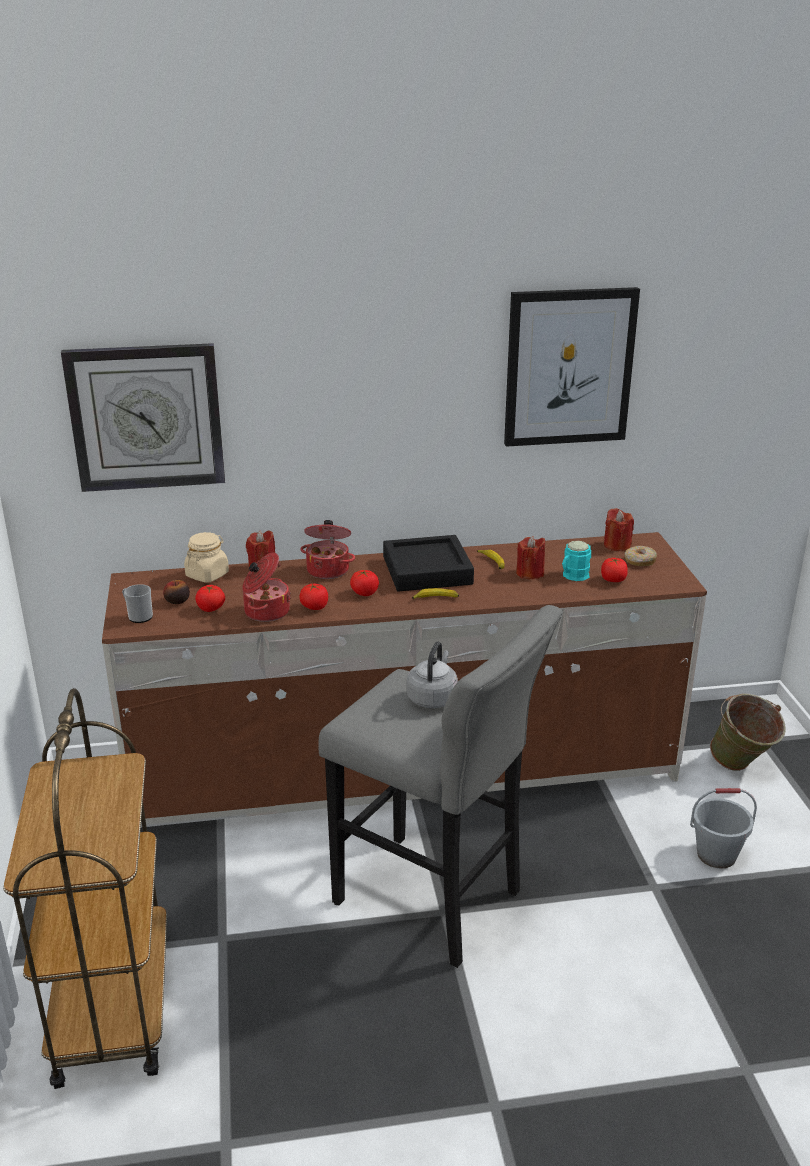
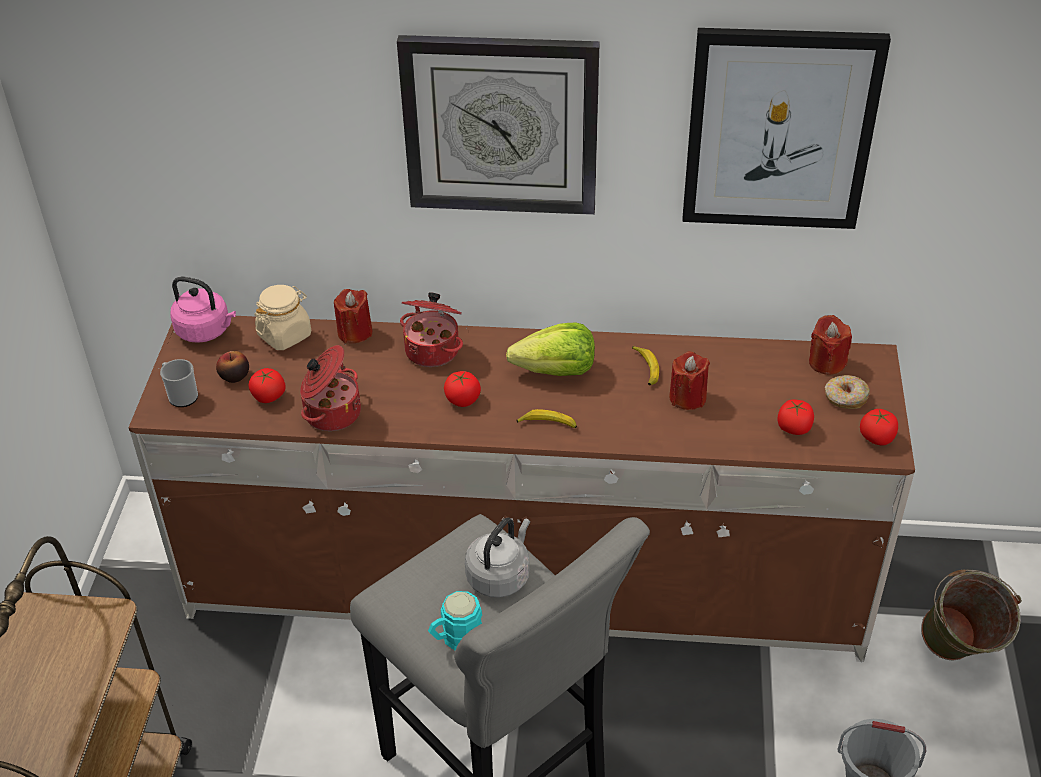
camera: 15 degrees right, 15 degrees up
wall clock [61,343,225,492] -> wall clock moved to [397,35,600,215]
tomato [299,584,328,610] -> tomato moved to [860,409,898,445]
black tray [383,535,474,592] -> lettuce [506,322,595,376]
turquoise mug [562,541,591,581] -> turquoise mug moved to [428,591,482,651]
none -> pink kettle [171,276,236,343]

